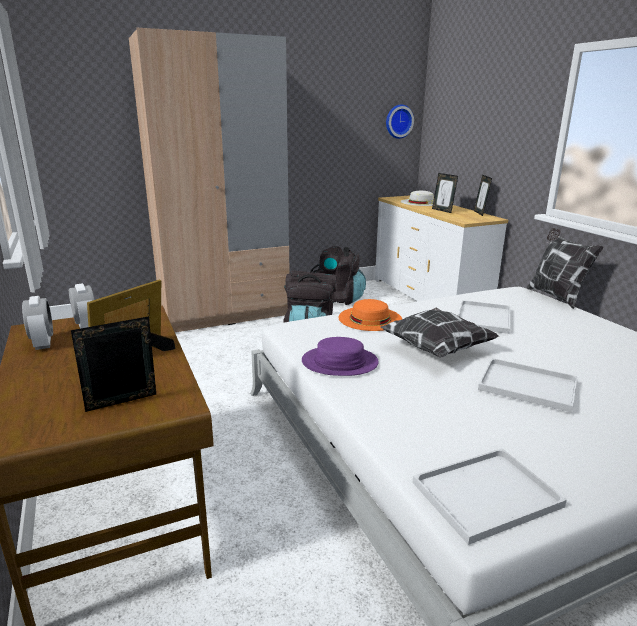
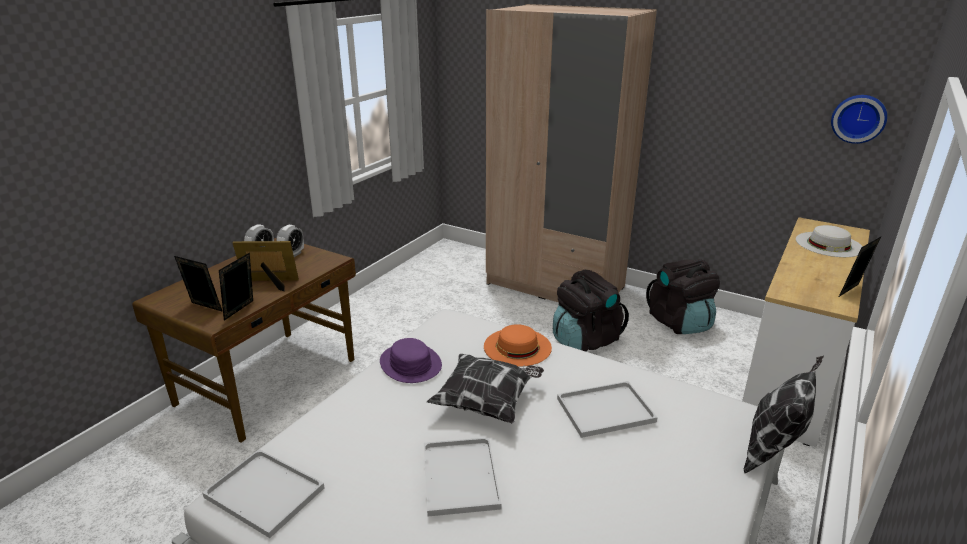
camera: 55 degrees right, 5 degrees up
picture frame [432,173,458,213] -> picture frame moved to [219,253,253,320]

